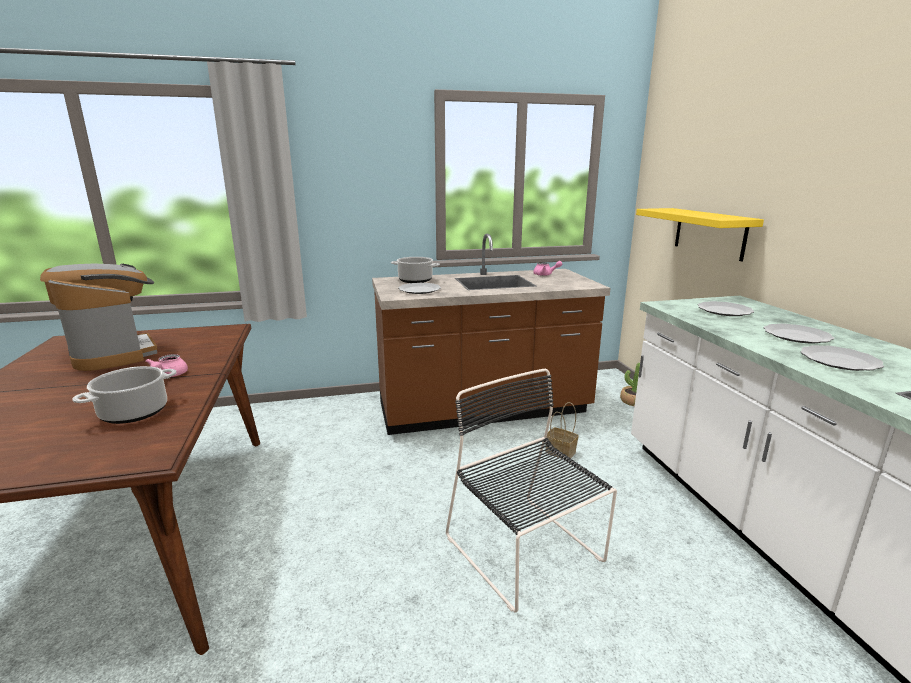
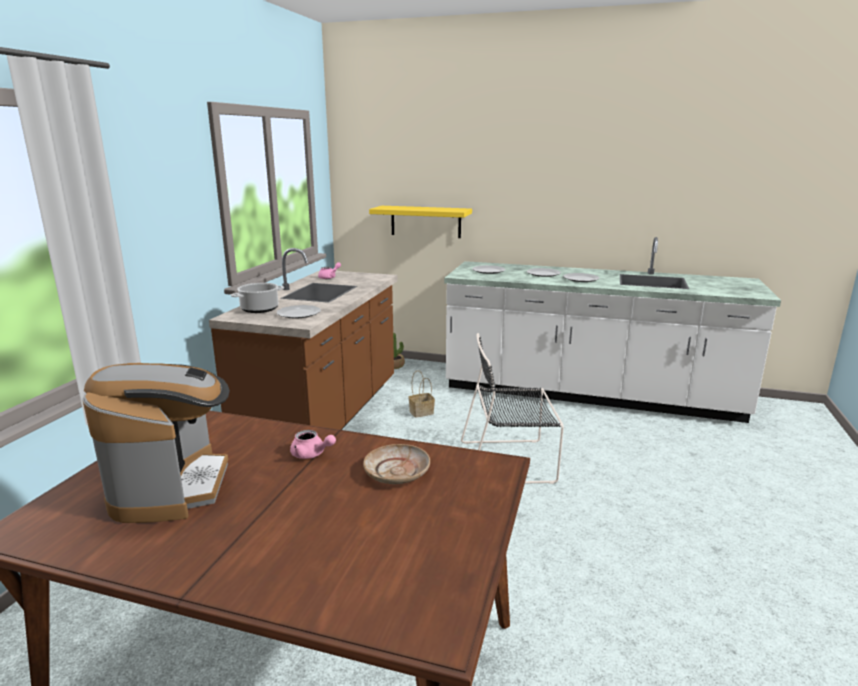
camera: 60 degrees left, 0 degrees up
coffee machine [40,263,157,371] -> coffee machine turned 90 degrees clockwise [82,363,230,523]
cooking pot [72,366,177,424] -> beige plate [363,444,430,484]

